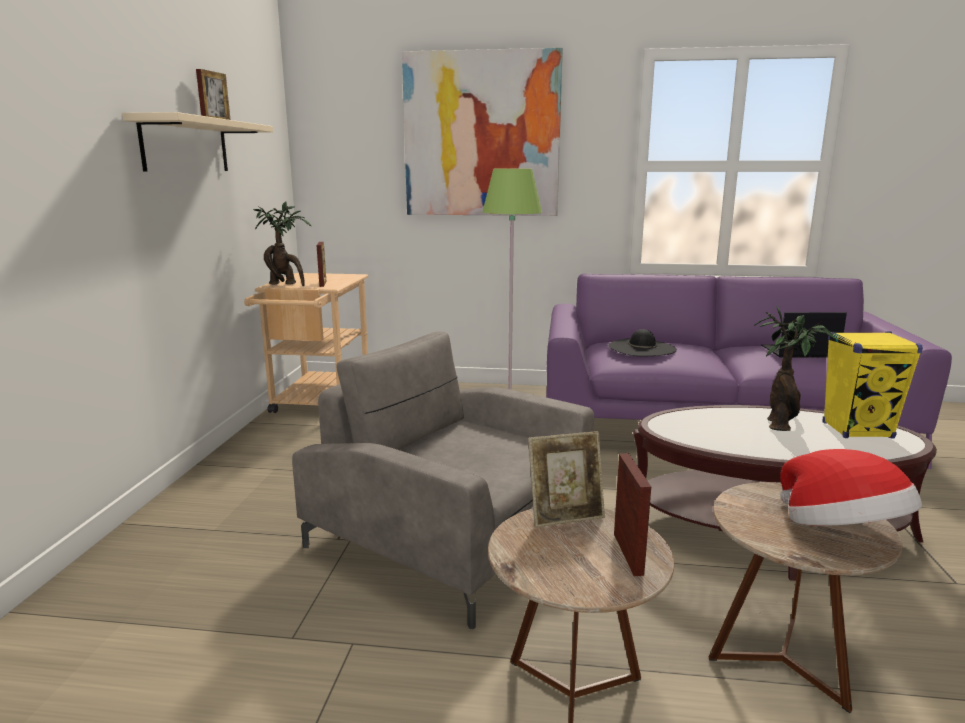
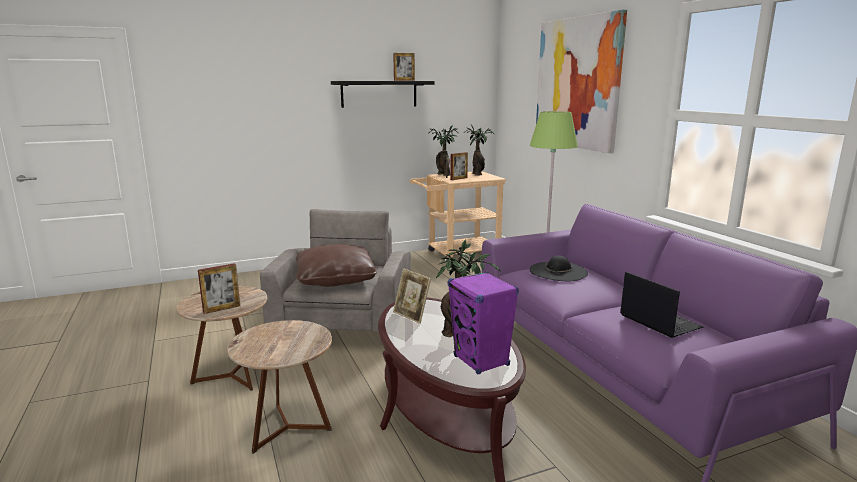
camera: 60 degrees right, 0 degrees up
beige shelf [122,112,273,171] -> black shelf [331,81,435,108]
picture frame [528,431,605,528] -> picture frame moved to [393,268,431,324]
hat [780,449,922,526] -> none
yellow speaker [823,331,923,439] -> purple speaker [448,272,519,374]
none -> brown pillow [296,244,377,287]
none -> potted plant [464,125,494,176]

